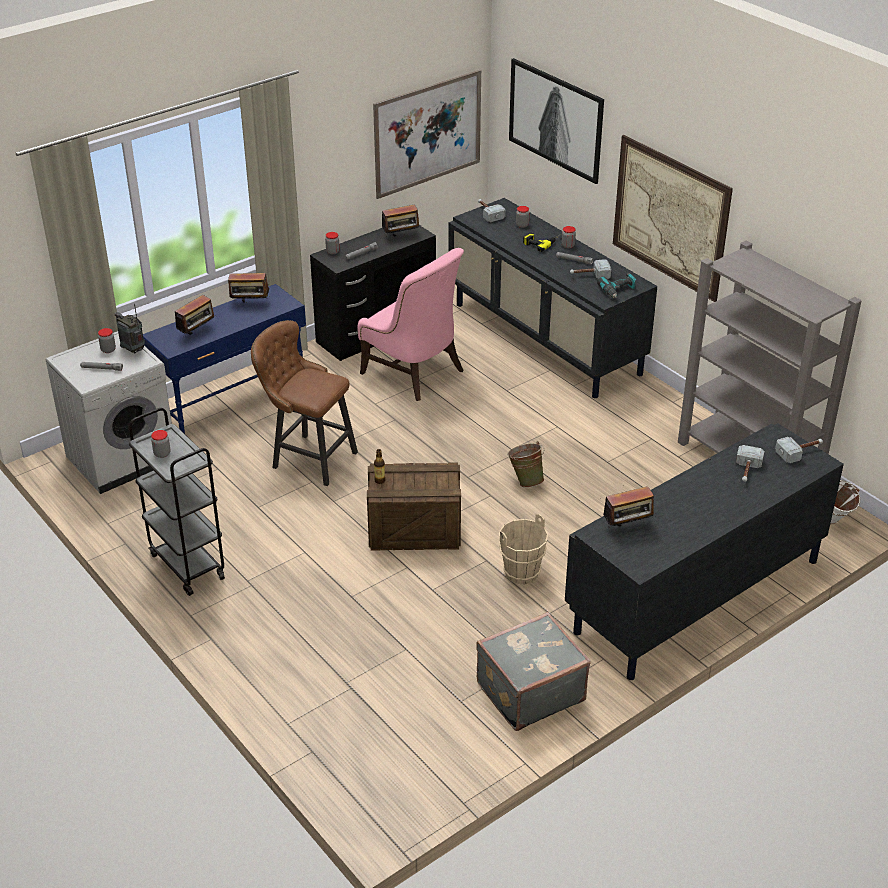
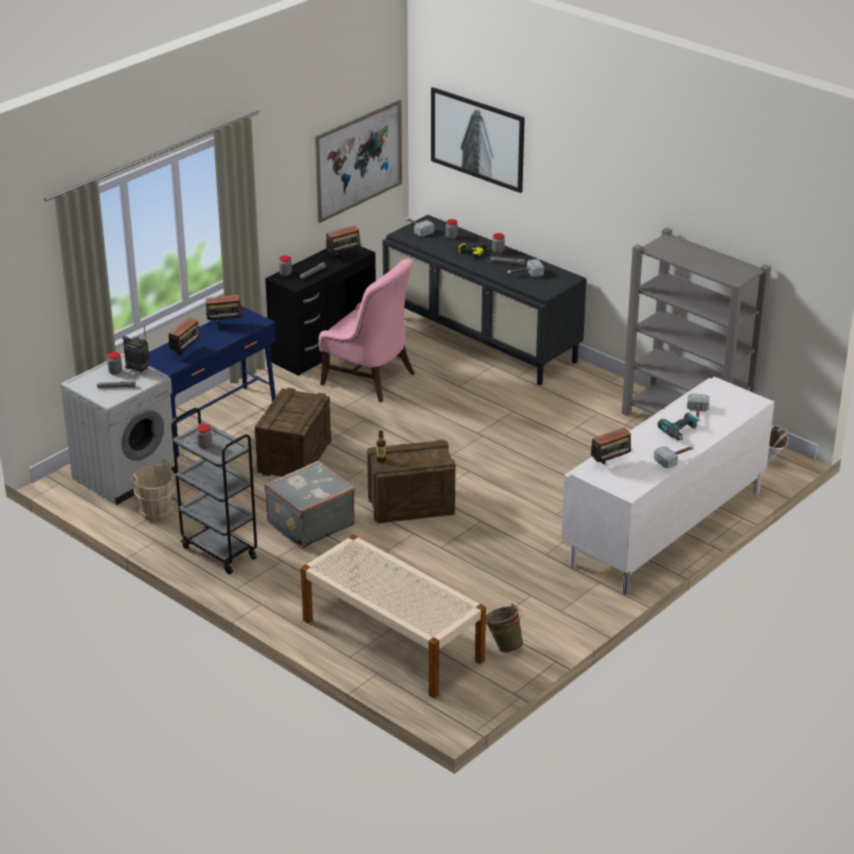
camera: 10 degrees left, 5 degrees down
brown stool [251,320,358,486] -> crate [254,388,331,477]
grey suitcase [476,612,591,731] -> grey suitcase moved to [264,461,355,549]
beige bucket [499,514,548,584] -> beige bucket moved to [132,459,175,522]
green bucket [507,441,544,488] -> green bucket moved to [486,604,524,653]
black cabinet [565,423,844,680] -> white cabinet [561,377,774,595]
power drill [597,273,636,298] -> power drill moved to [657,413,697,441]
picture [613,135,733,302] -> none
hammer [775,437,823,463] -> hammer moved to [654,445,694,468]
none -> beige bench [301,534,486,698]

